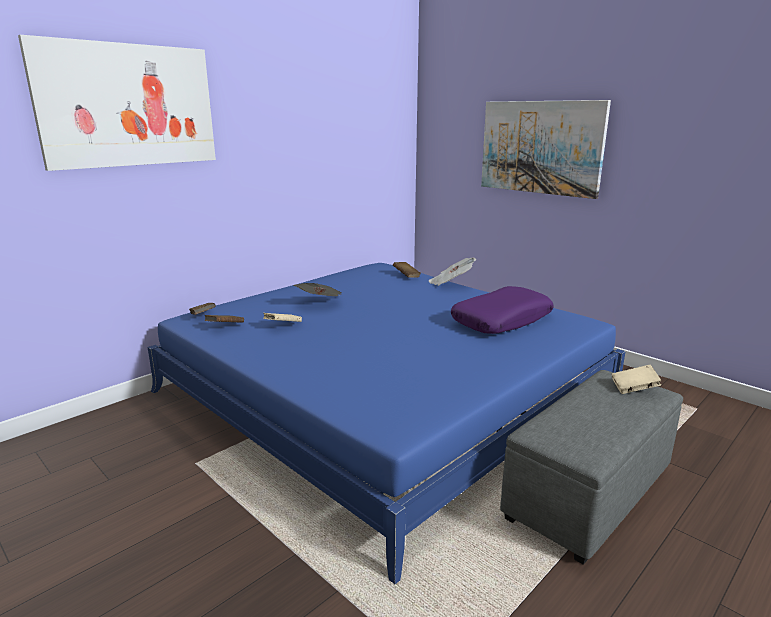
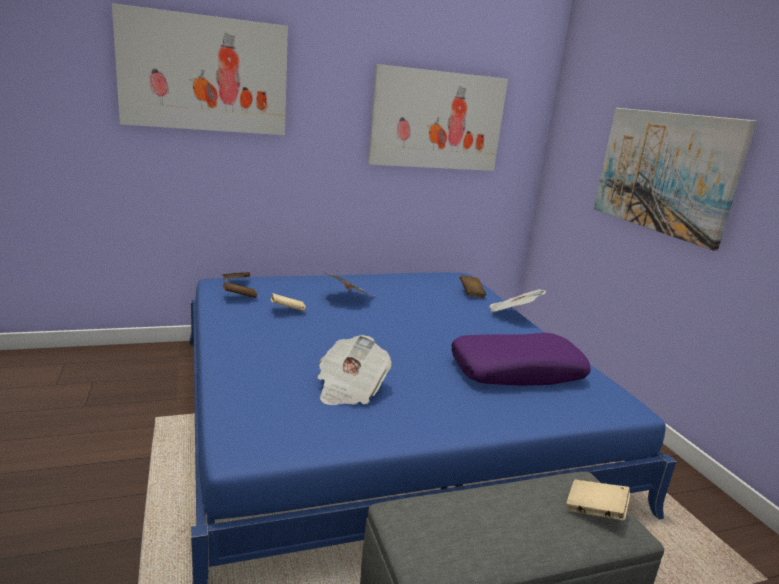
camera: 25 degrees right, 0 degrees up
none -> newspaper [317,335,391,405]
none -> picture [368,64,508,171]

